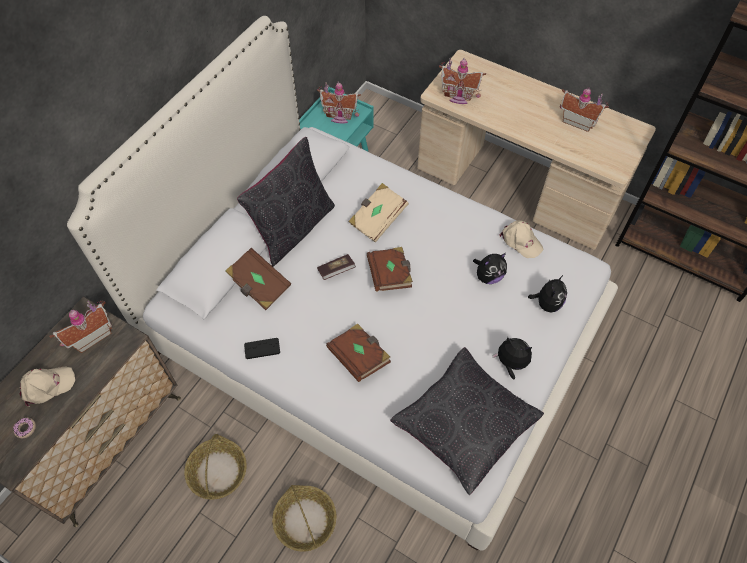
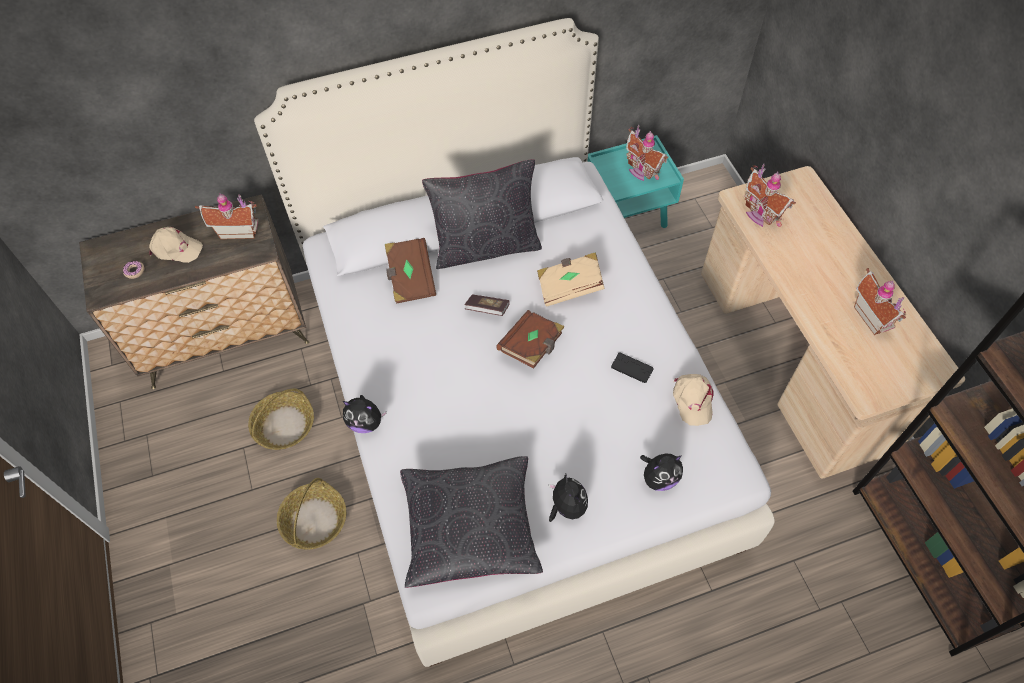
camera: 40 degrees right, 0 degrees up
black game controller [244,338,280,359] -> black game controller moved to [611,353,654,383]
brown book [326,324,391,382] -> none
plush toy [473,253,507,284] -> plush toy moved to [343,395,387,433]

